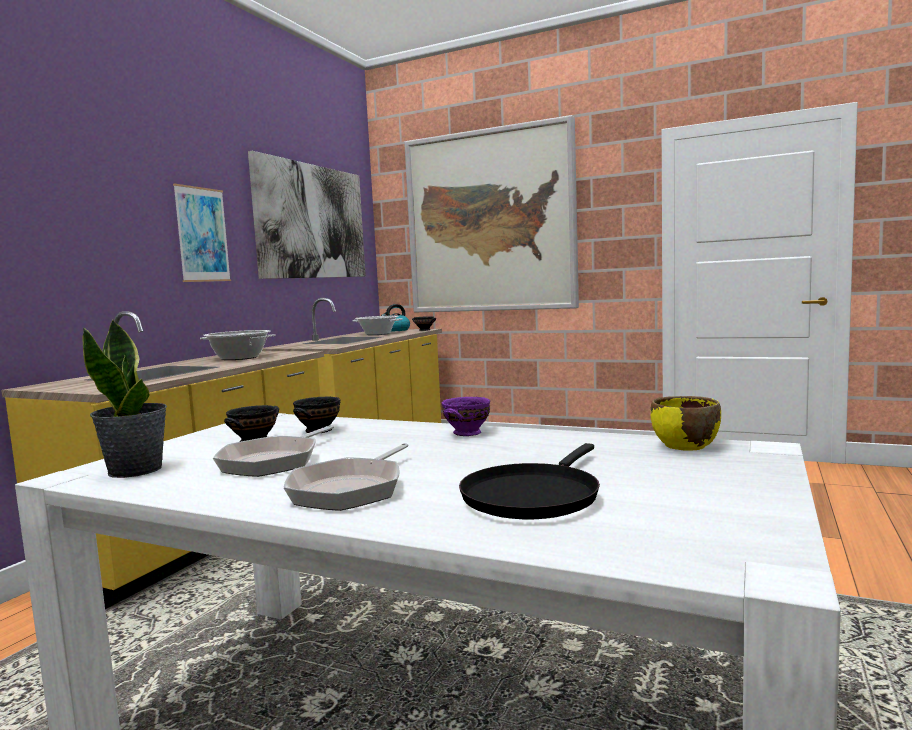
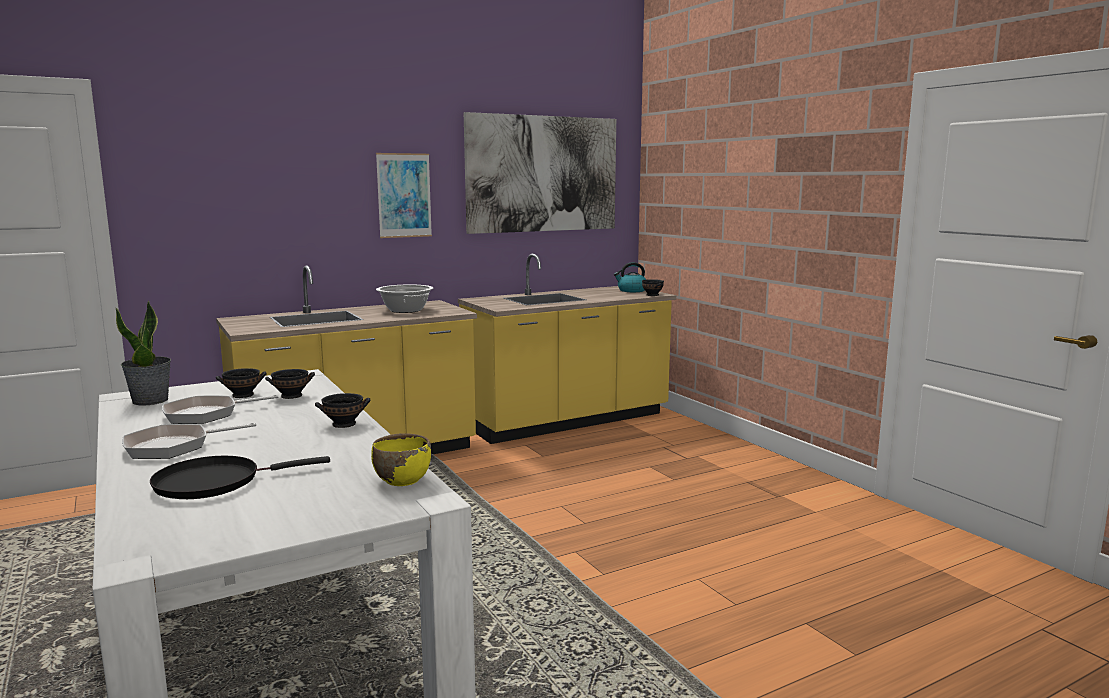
camera: 35 degrees right, 5 degrees up
cooking pot [352,316,403,335] -> none
picture [404,115,579,312] -> none
purple bowl [442,397,490,436] -> black bowl [315,393,370,428]

